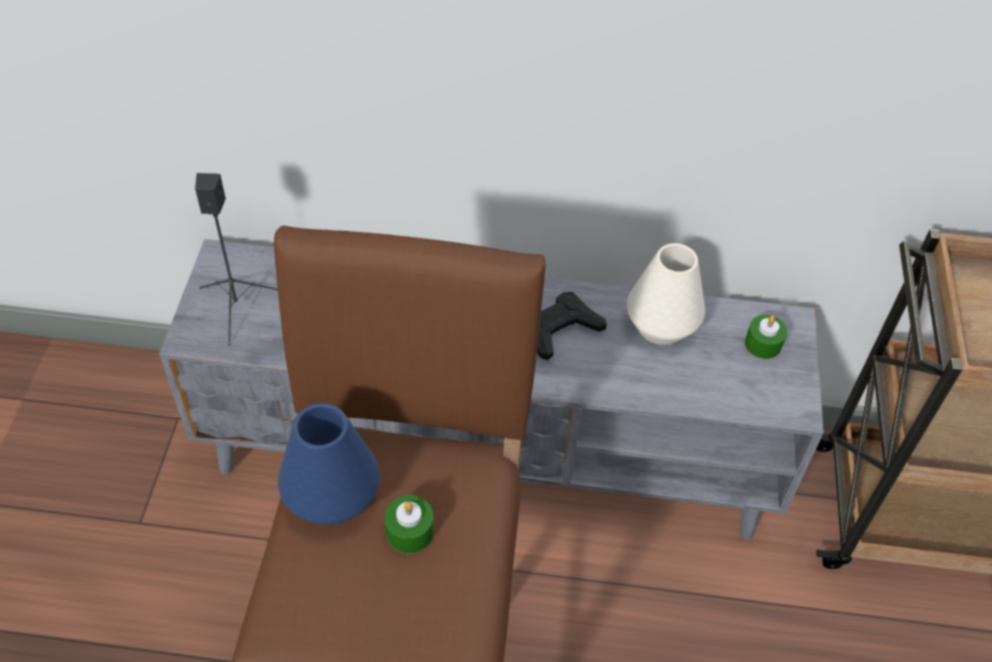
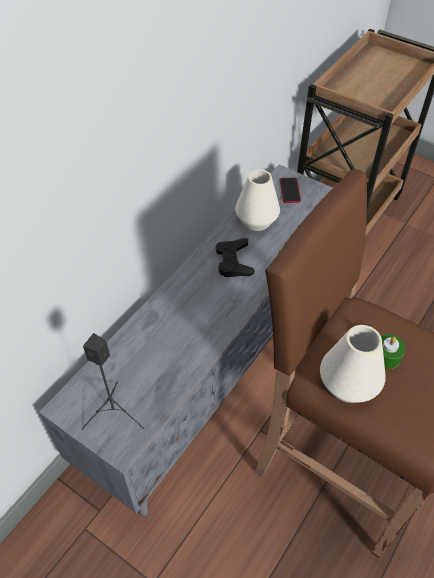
camera: 60 degrees left, 0 degrees up
blue vase [278,403,380,525] -> white vase [320,325,386,403]
green candle [745,315,787,359] -> phone [280,178,301,203]

